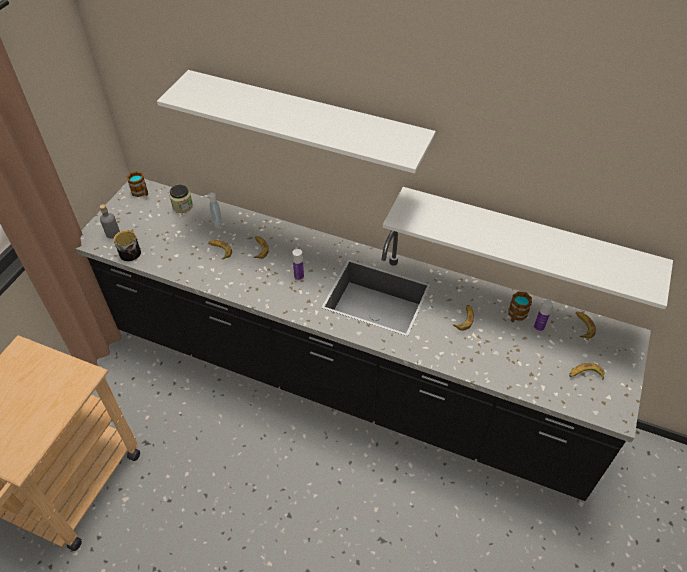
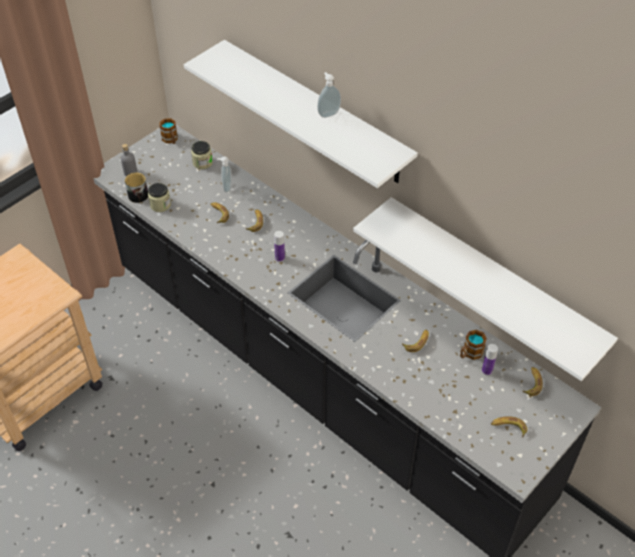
camera: 20 degrees right, 0 degrees up
none -> jar [148,183,171,212]
none -> soap dispenser [317,72,341,118]

